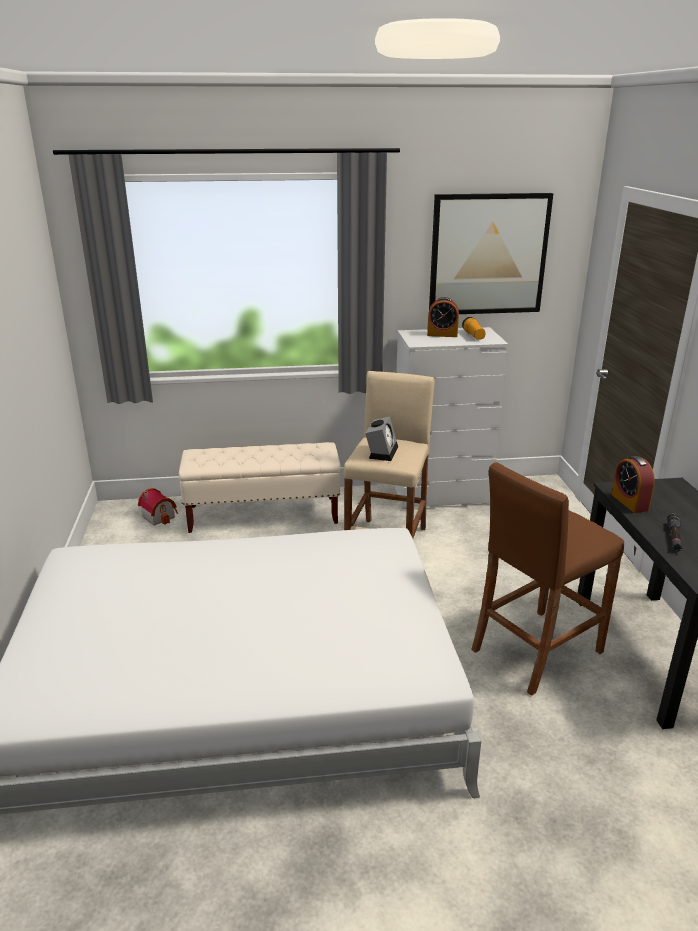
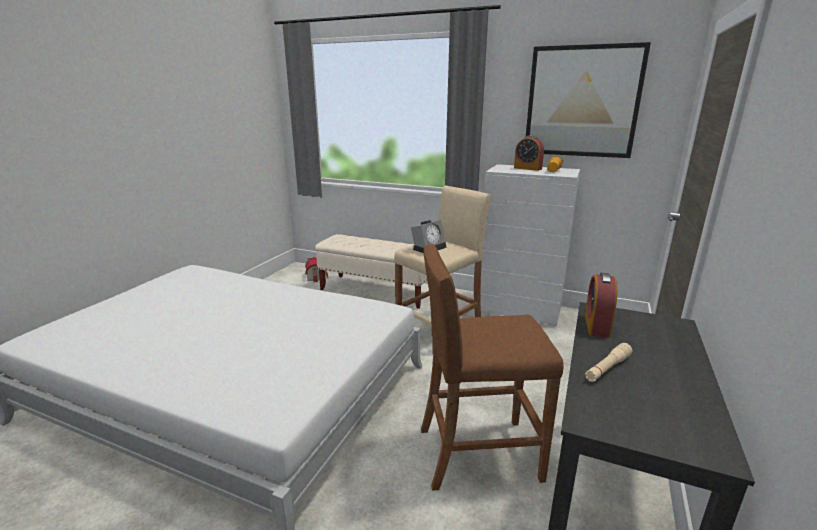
camera: 30 degrees right, 5 degrees down
black flashlight [667,513,682,552] -> beige flashlight [585,343,633,382]

